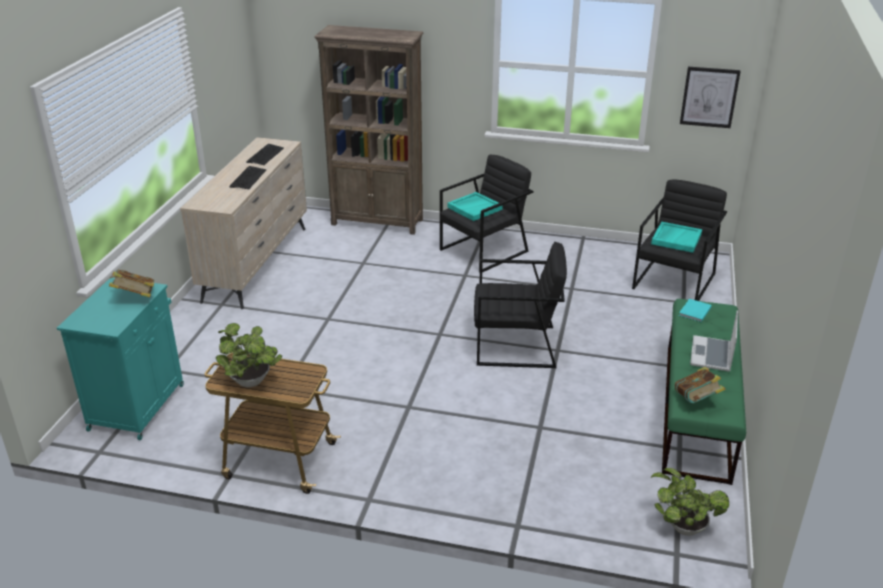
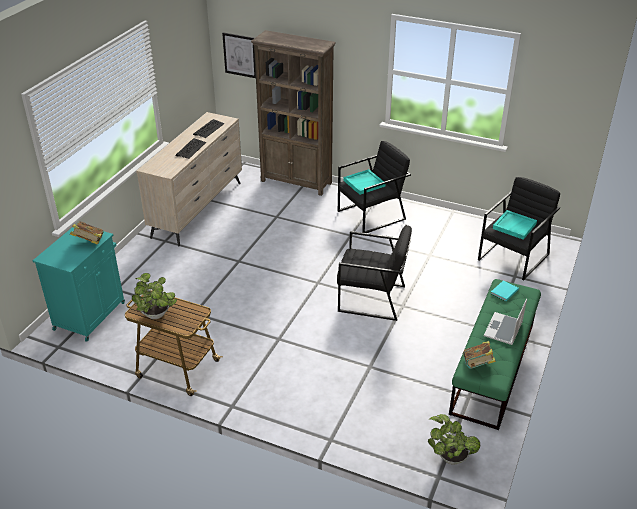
camera: 10 degrees right, 5 degrees up
picture [680,67,741,128] -> picture moved to [222,32,256,78]

